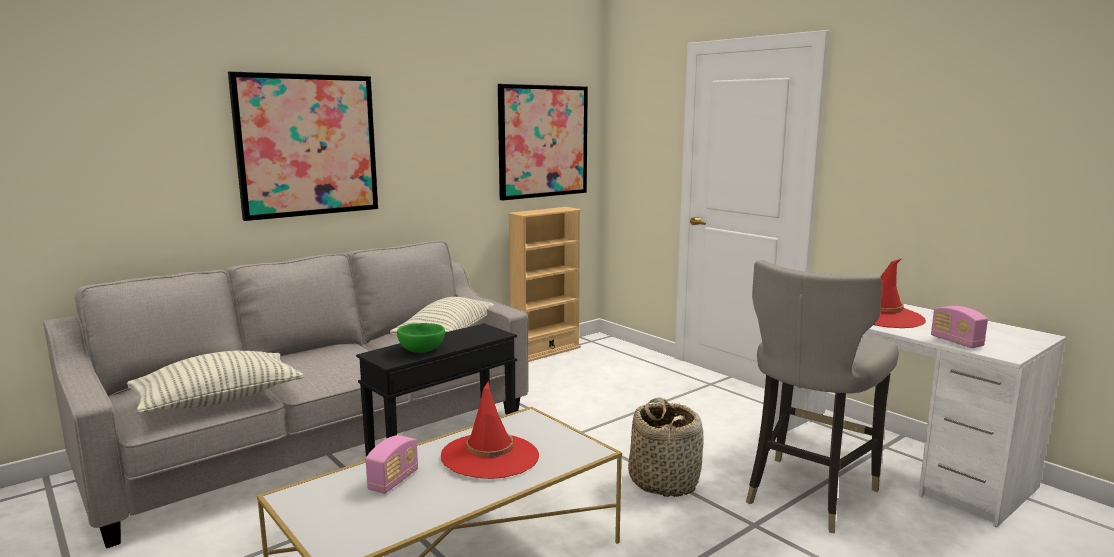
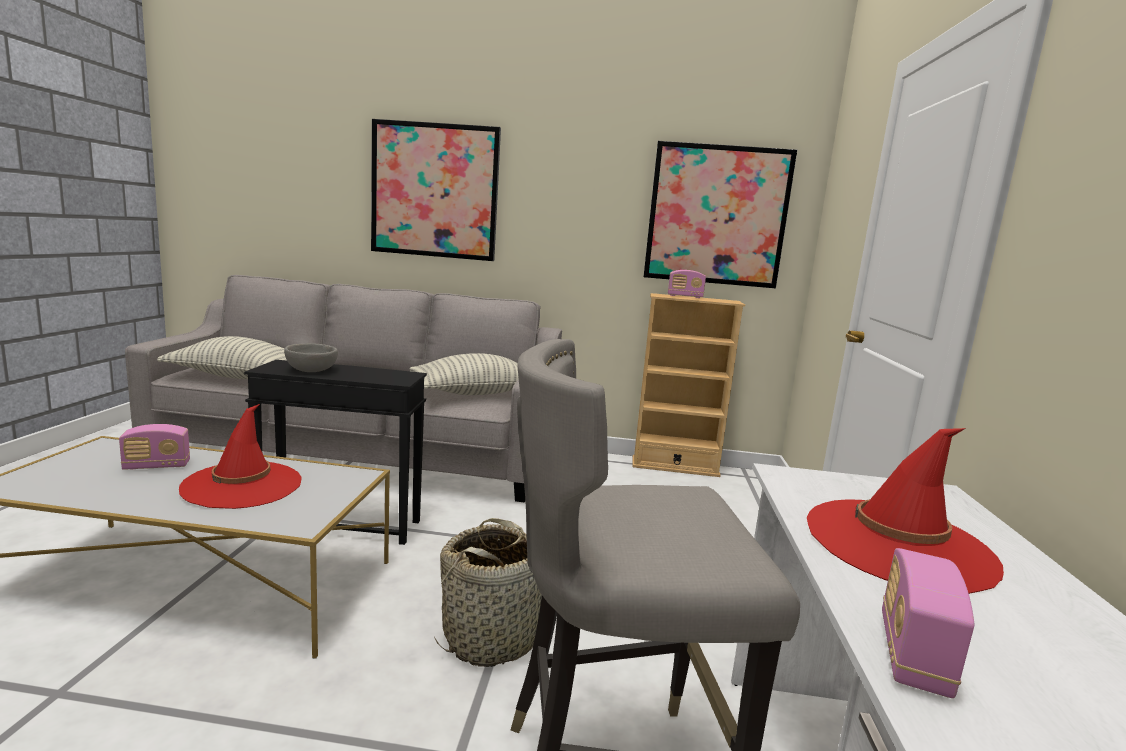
camera: 45 degrees right, 0 degrees up
green bowl [397,323,445,353] -> grey bowl [284,343,338,372]
none -> radio [668,270,706,298]

